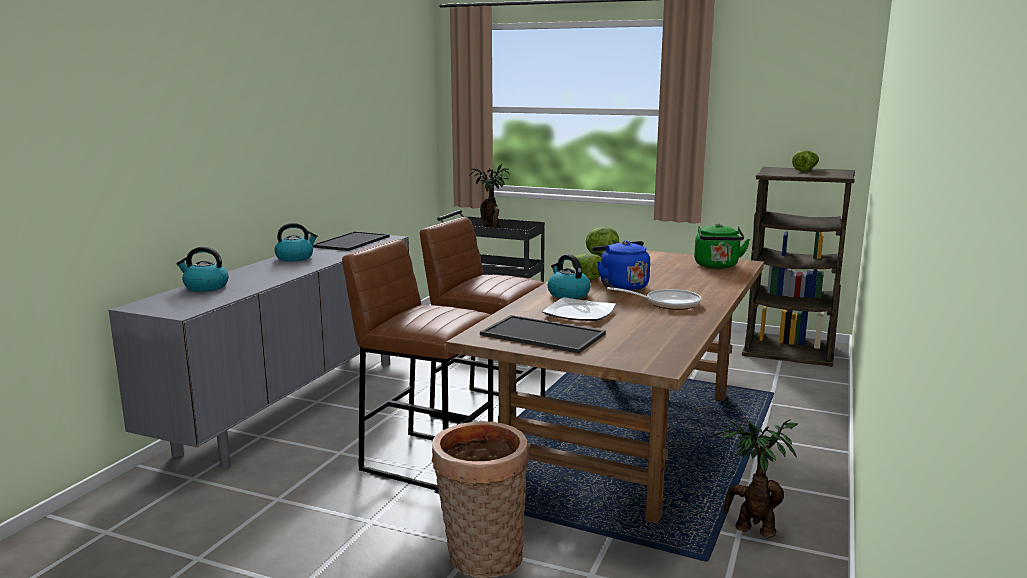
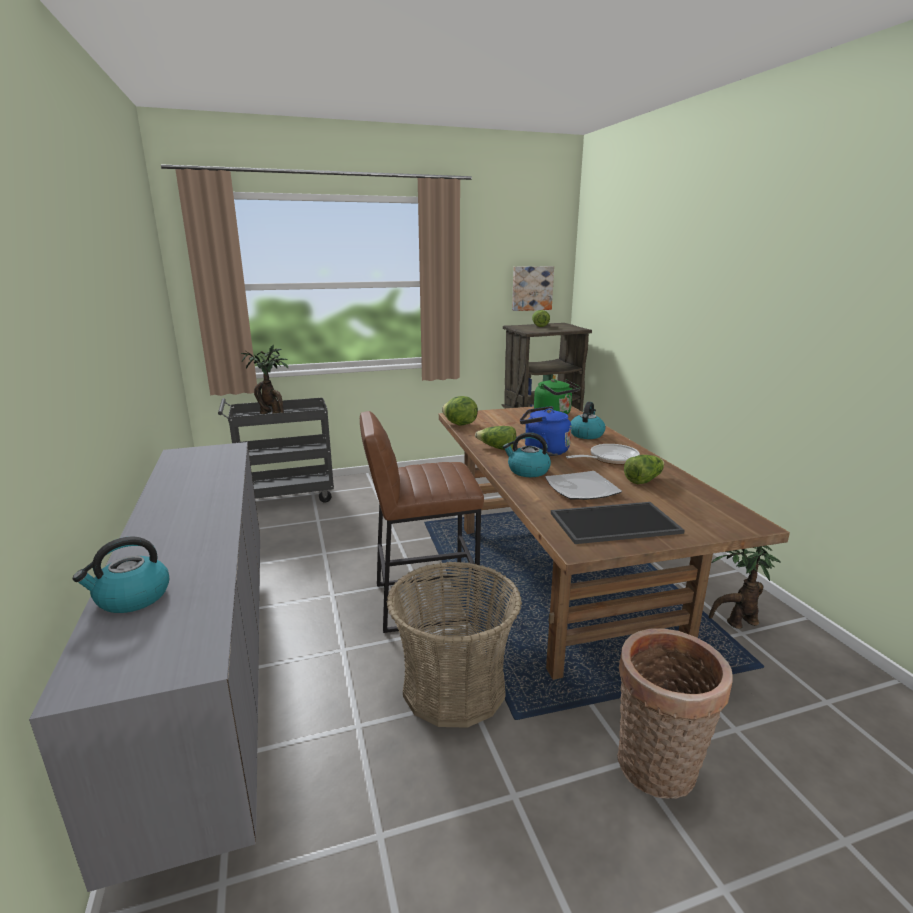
camera: 40 degrees left, 5 degrees up
kettle [275,223,318,261] -> kettle moved to [571,402,606,439]
tray [313,231,390,251] -> none
brown stool [342,239,493,490] -> basket [387,562,522,728]
none -> picture [512,266,554,311]
none -> lettuce [624,455,664,484]

